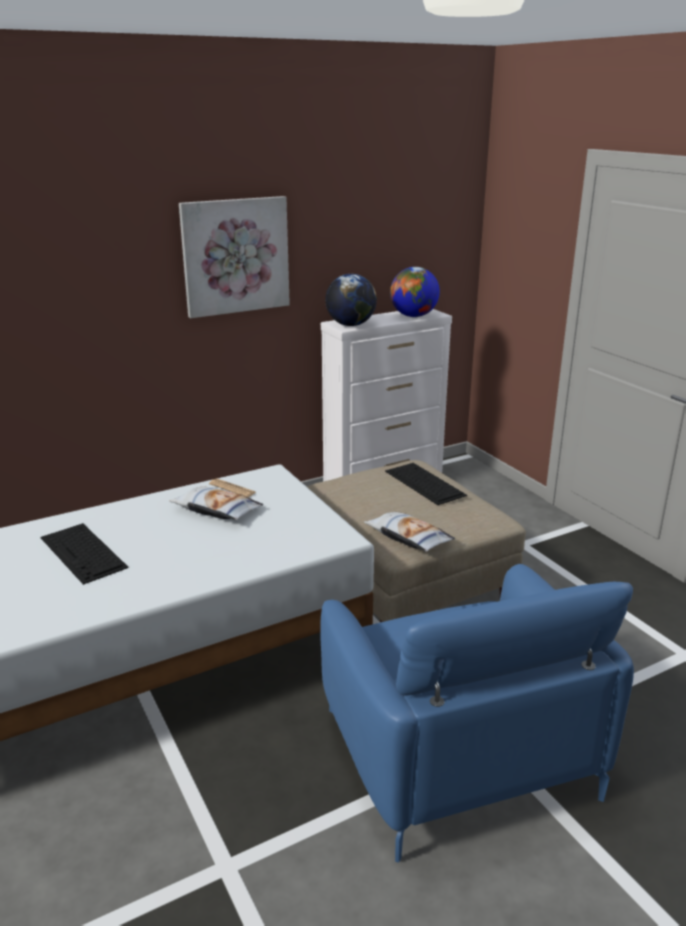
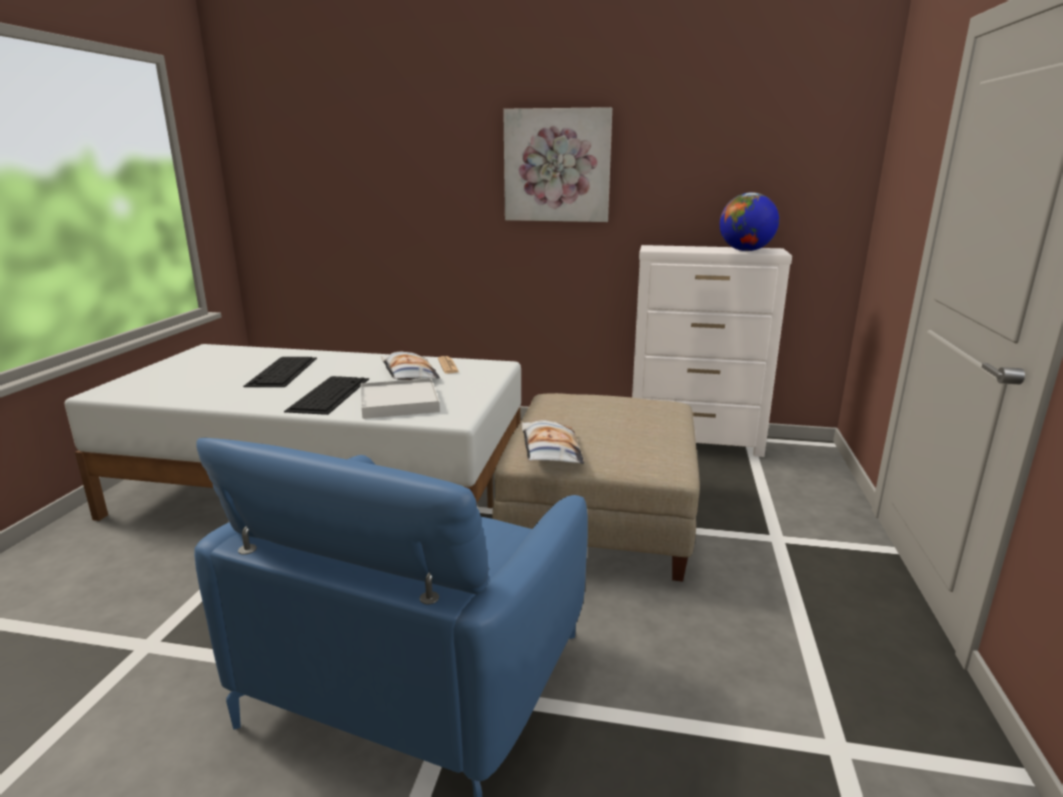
camera: 40 degrees right, 5 degrees down
globe [325,274,377,326] -> none
keyboard [385,463,467,505] -> keyboard moved to [284,376,369,415]
none -> white tray [361,378,440,419]

